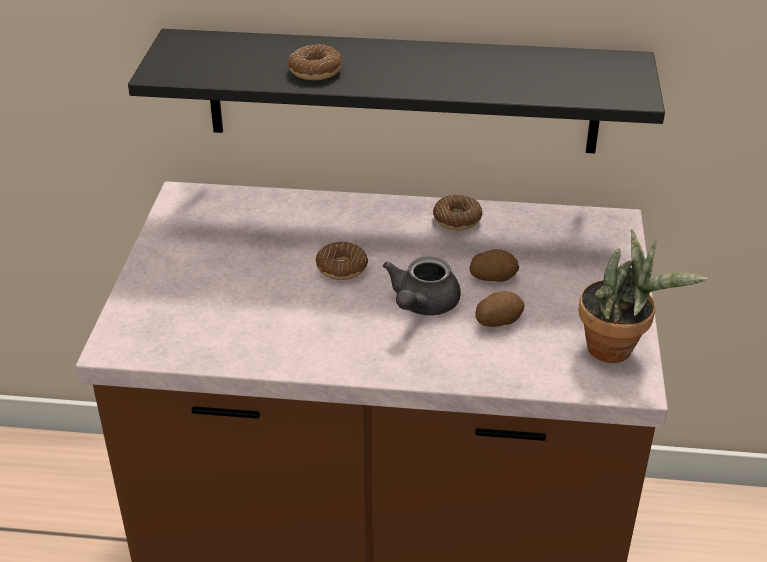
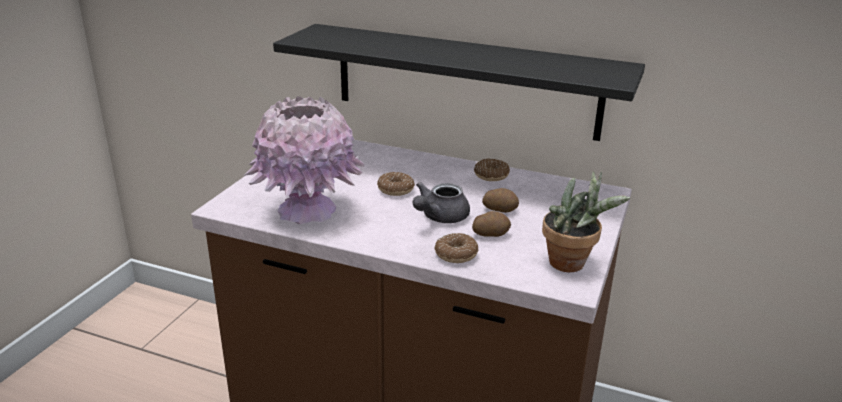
camera: 15 degrees right, 10 degrees down
donut [288,44,343,80] -> donut moved to [434,233,478,263]
none -> pink vase [243,96,364,224]

